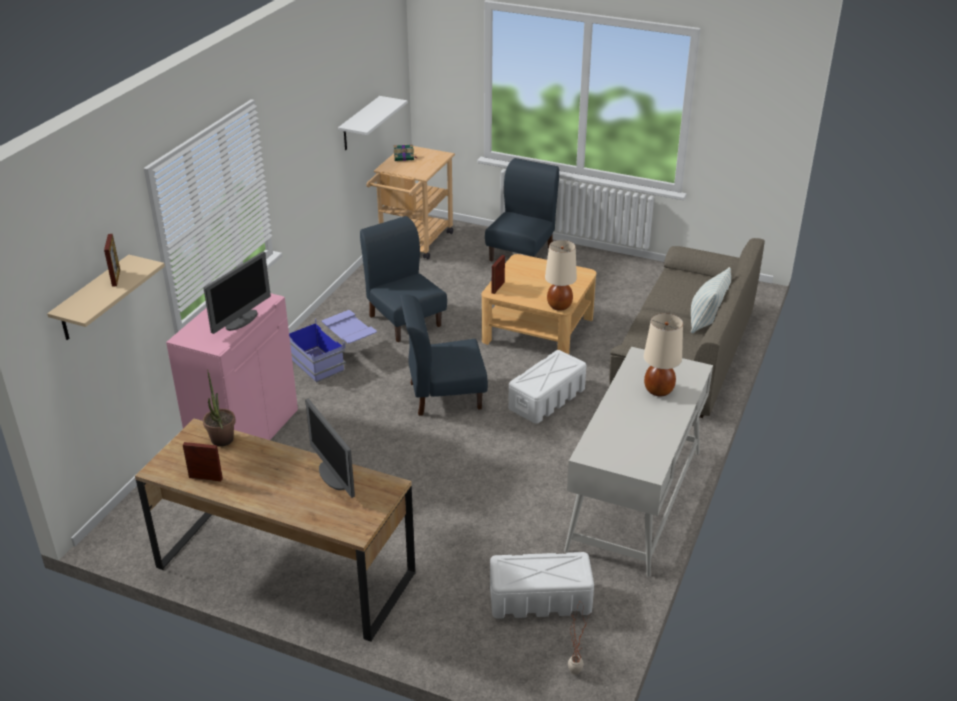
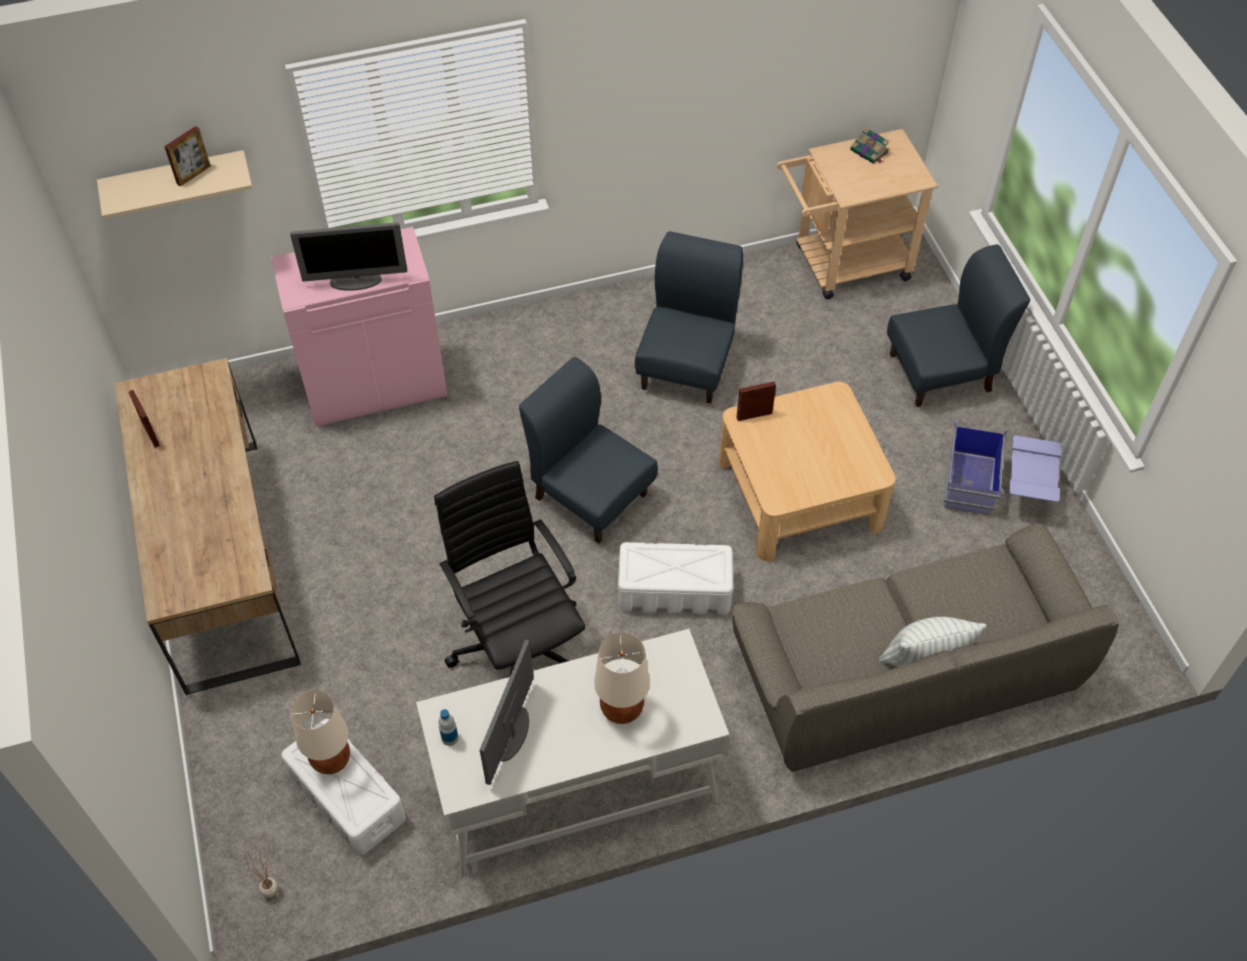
camera: 50 degrees right, 20 degrees up
potted plant [203,369,236,447] -> none
blue storage box [289,310,377,383] -> blue storage box moved to [944,420,1061,515]
monitor [305,398,355,498] -> monitor moved to [480,639,534,785]
white shelf [338,96,408,150] -> none
beige table lamp [545,240,577,311] -> beige table lamp moved to [290,690,350,774]
none -> black office chair [434,461,585,675]
none -> bottle [439,709,458,746]

